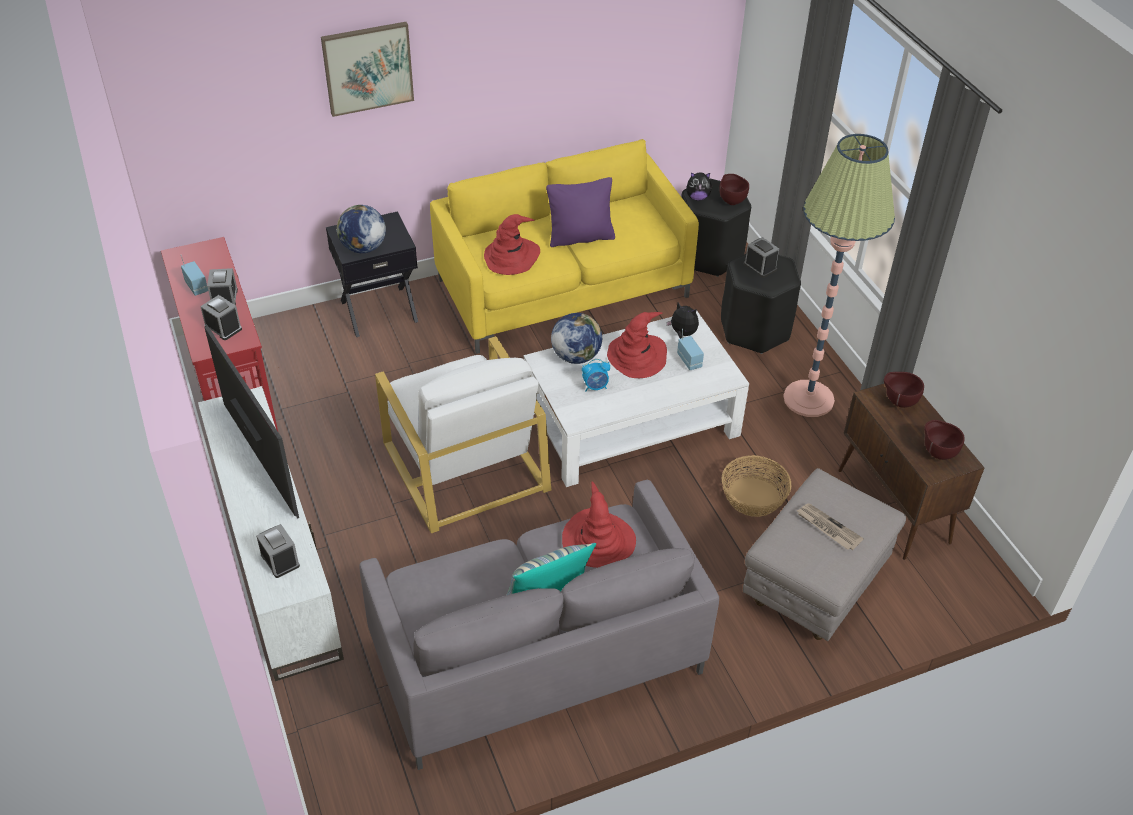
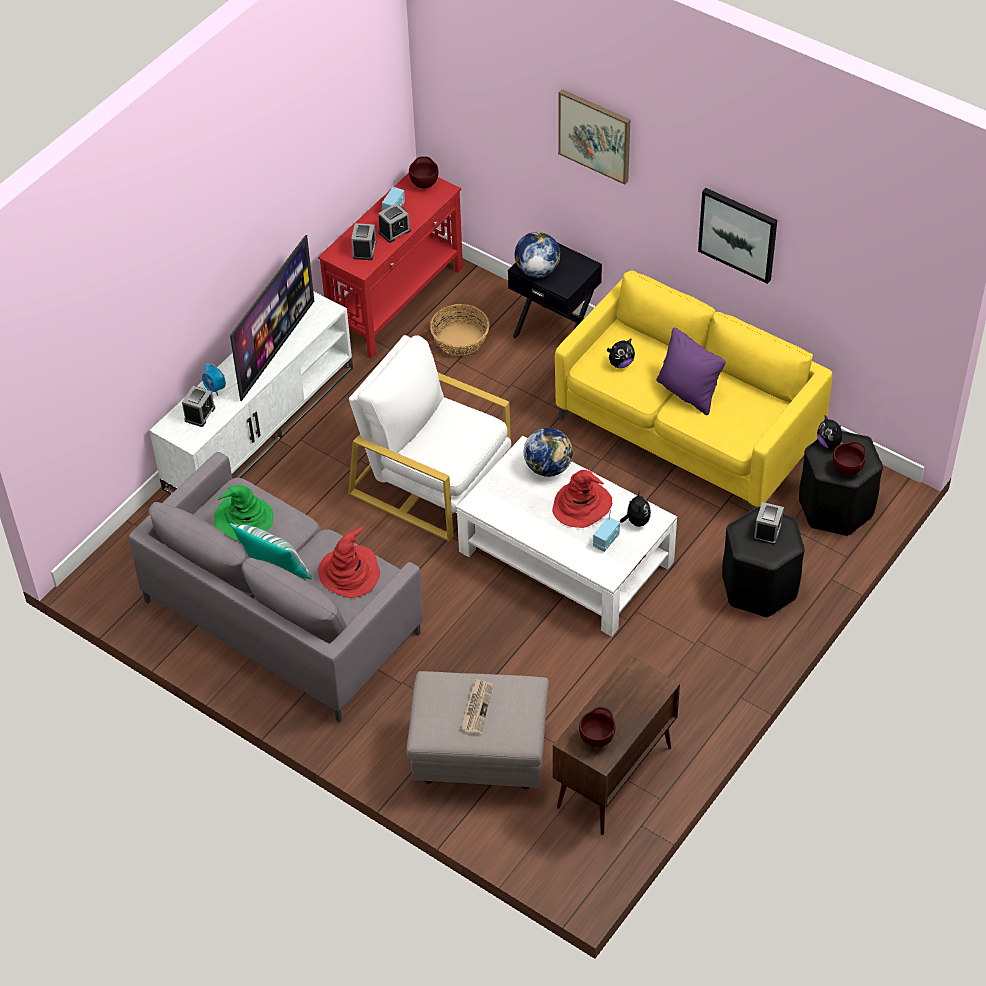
camera: 60 degrees right, 5 degrees up
white armchair [375,336,551,533] -> white armchair turned 90 degrees clockwise [348,335,511,541]
red hat [484,214,540,275] -> plush toy [607,338,635,368]
alarm clock [582,359,610,391] -> alarm clock moved to [202,363,226,396]
basket [721,455,792,517] -> basket moved to [430,304,489,356]
floor lamp [783,134,895,417] -> none
brown bowl [884,372,924,408] -> brown bowl moved to [409,156,439,188]
none -> green hat [214,485,273,541]
none -> picture [698,188,777,284]

